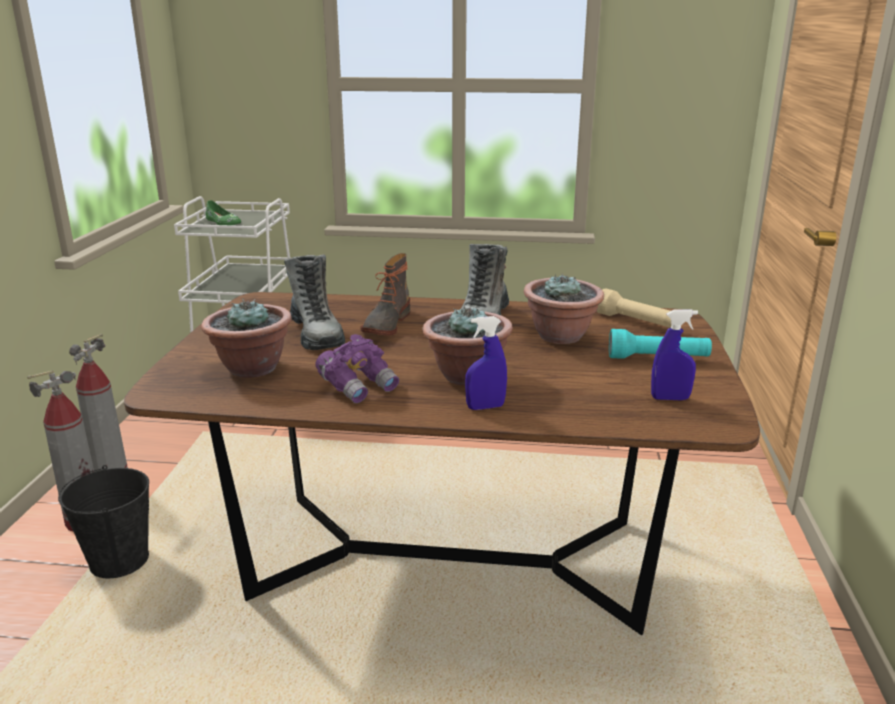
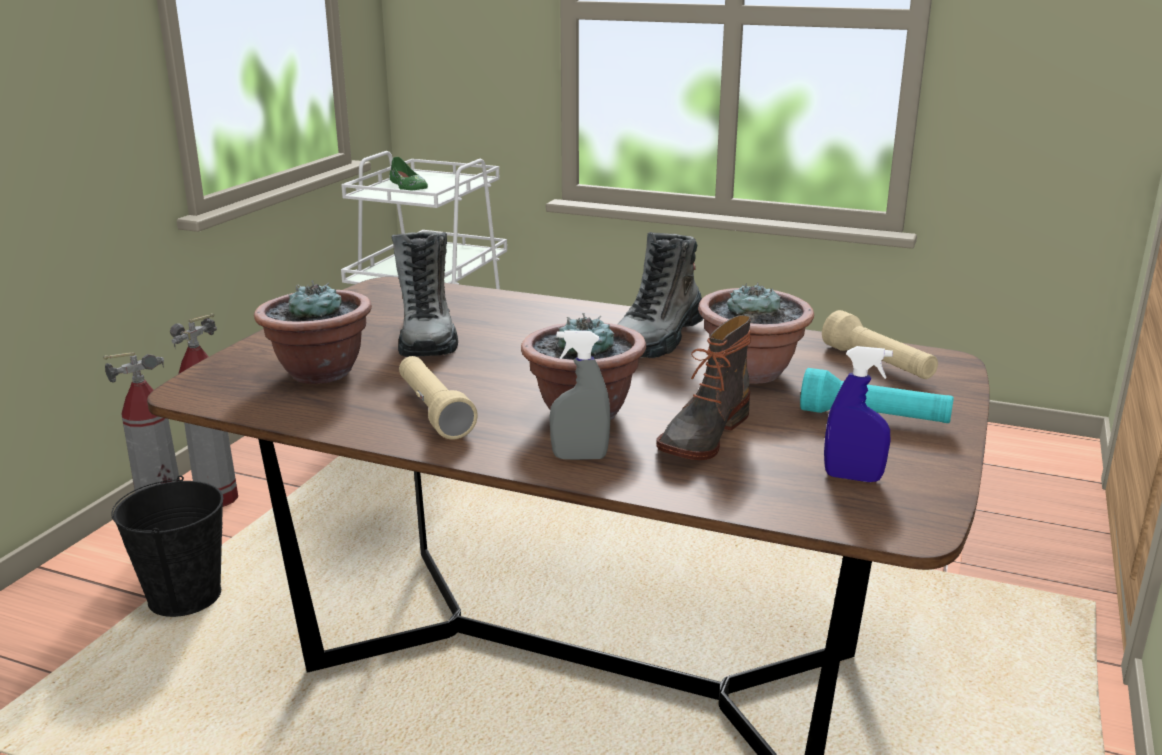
camera: 15 degrees right, 0 degrees up
purple binoculars [315,334,399,403] -> beige flashlight [399,356,478,440]
boot [360,253,410,335] -> boot moved to [656,315,751,460]
blue spray bottle [465,316,507,410] -> grey spray bottle [549,330,610,460]

